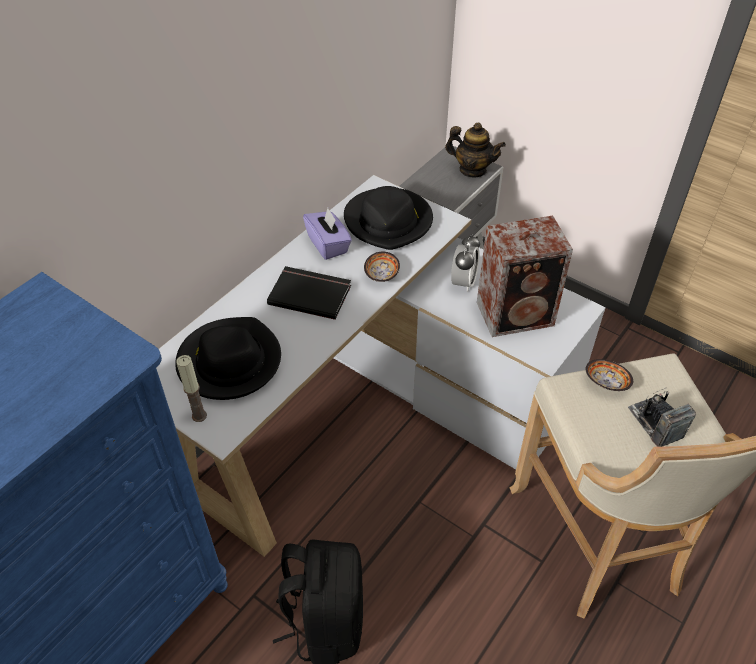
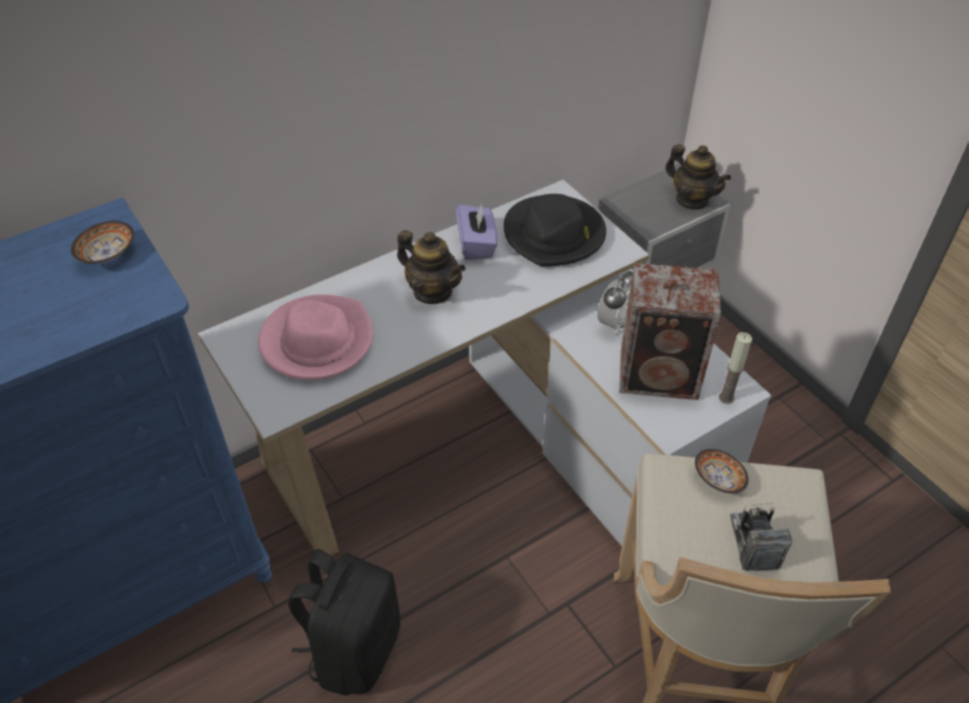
camera: 20 degrees right, 0 degrees up
black hat [175,317,281,400] -> pink hat [258,295,373,380]
candle [176,355,207,422] -> candle moved to [719,332,752,404]
black book [267,266,351,320] -> teapot [397,230,466,304]
bowl [364,252,400,282] -> bowl moved to [71,221,134,264]

